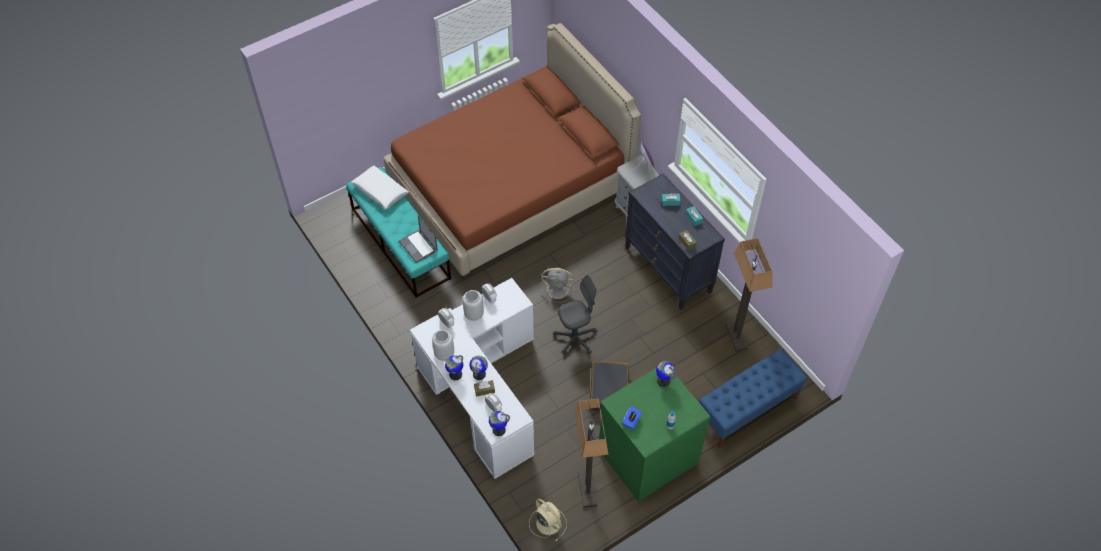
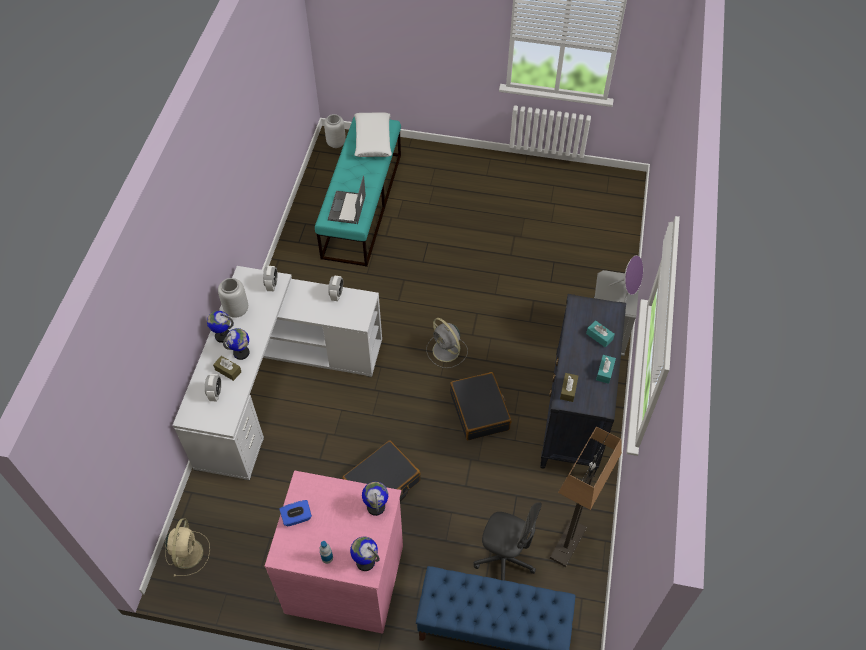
camera: 45 degrees right, 0 degrees up
brown bed [383,23,641,279] -> none
grey vase [463,290,484,321] -> grey vase moved to [324,114,346,148]
globe [489,411,510,436] -> globe moved to [350,537,380,571]
grey office chair [553,275,597,355] -> grey office chair moved to [473,502,542,581]
floor lamp [574,399,609,508] -> none
green dresser [599,368,711,501] -> pink dresser [265,471,403,634]
none -> black suitcase [450,372,511,440]

